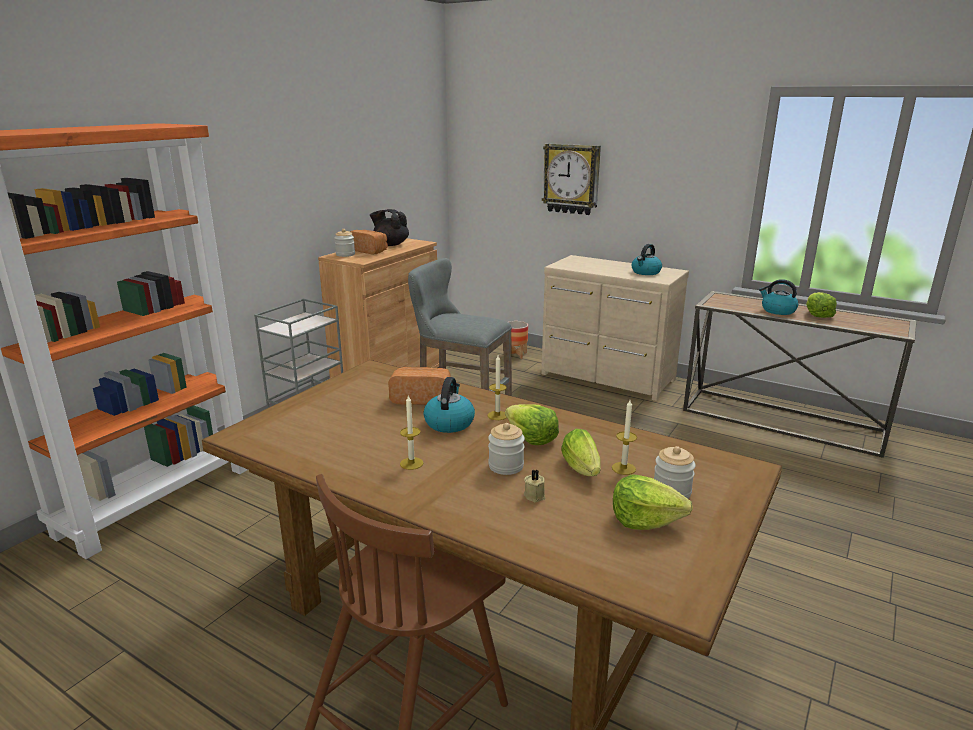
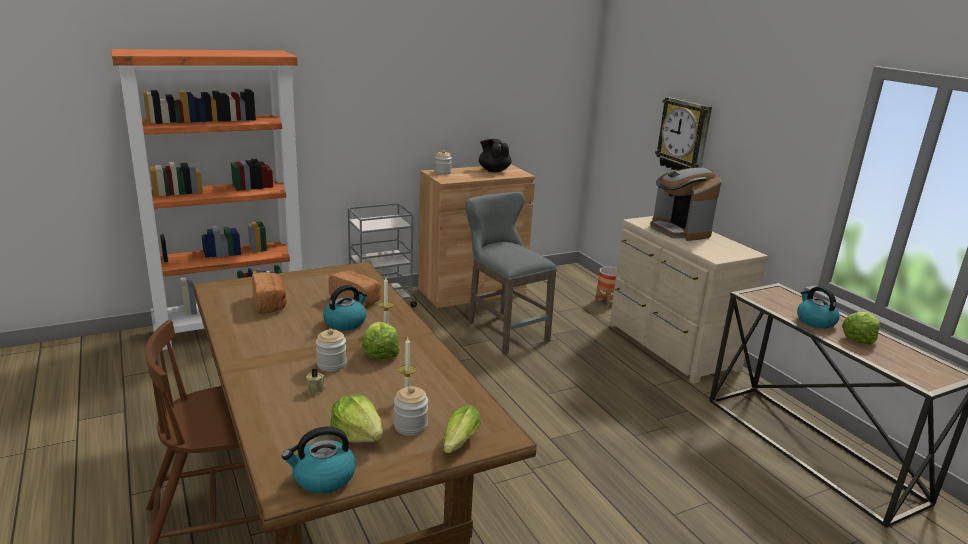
camera: 30 degrees right, 0 degrees up
bread [350,230,388,254] -> bread moved to [252,272,287,314]
candle [400,395,423,470] -> none
lettuce [561,429,601,476] -> lettuce moved to [443,405,481,453]
kettle [631,244,662,275] -> kettle moved to [282,426,356,494]
none -> coffee machine [650,167,722,241]

